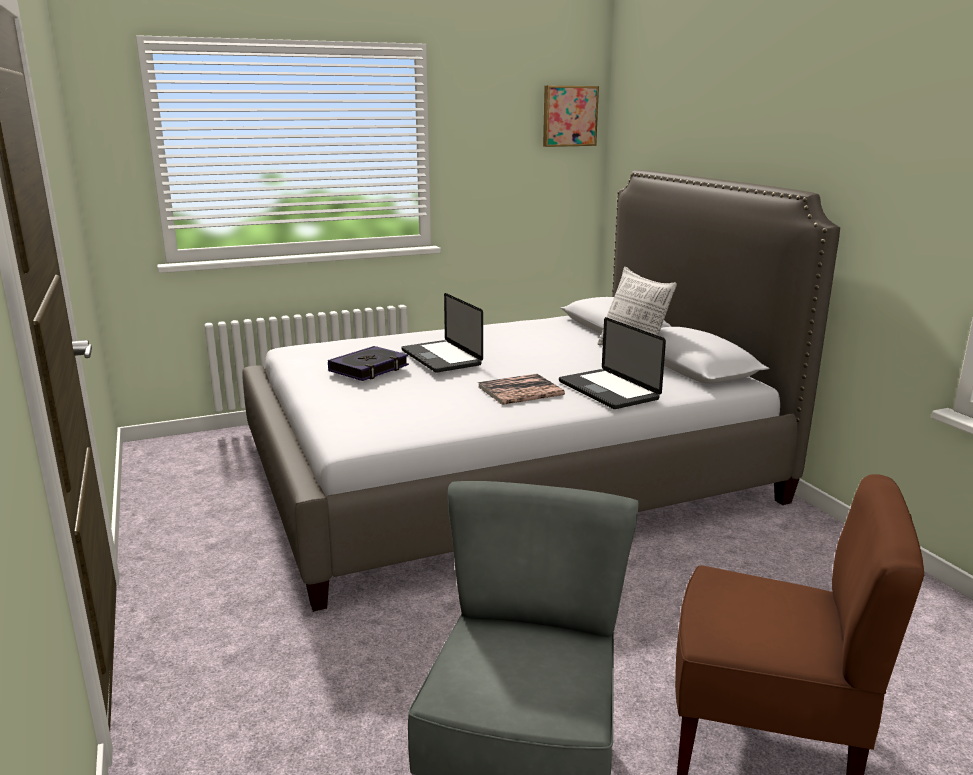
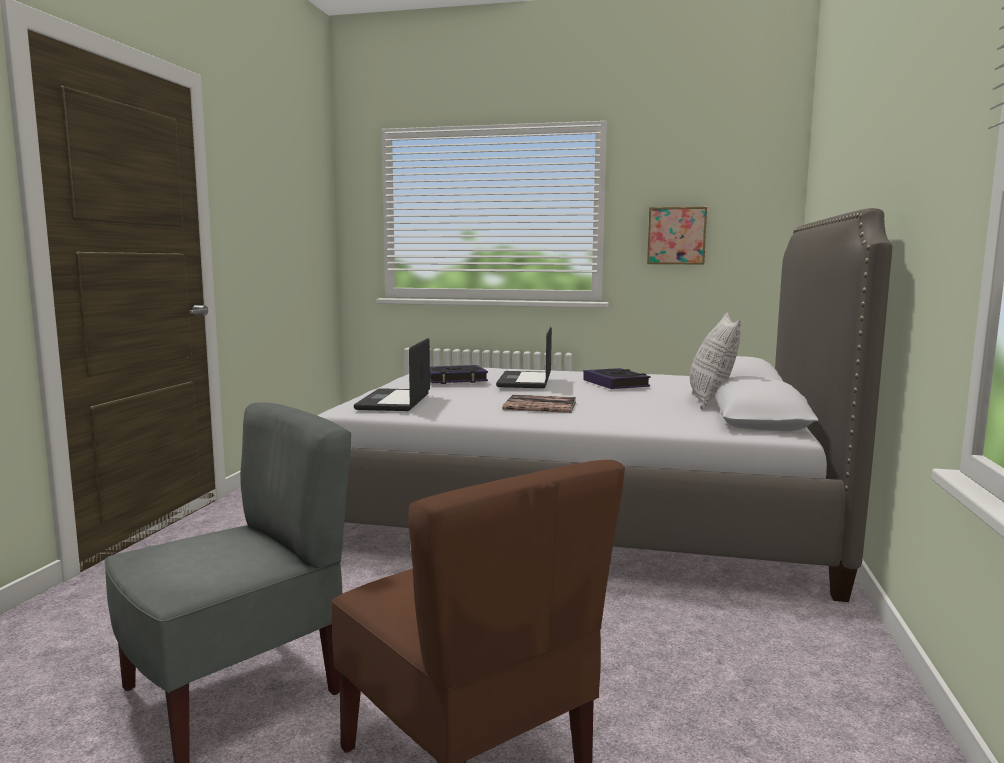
camera: 35 degrees right, 10 degrees down
picture [543,86,599,147] -> picture moved to [647,207,707,264]
laptop [559,317,666,409] -> laptop moved to [354,338,430,411]
none -> book [583,368,651,389]

